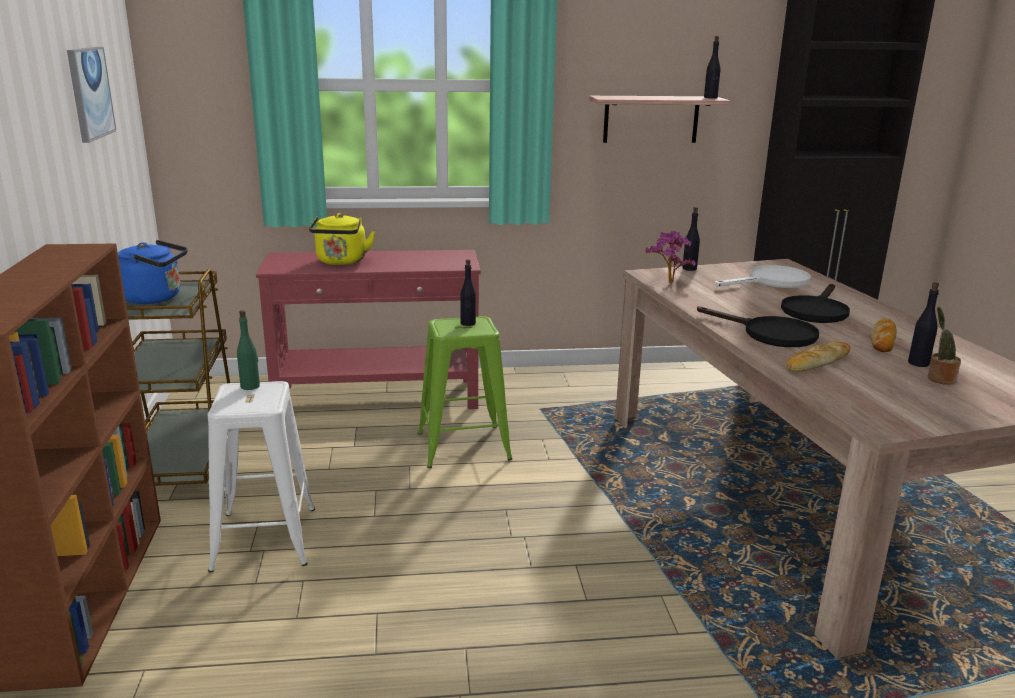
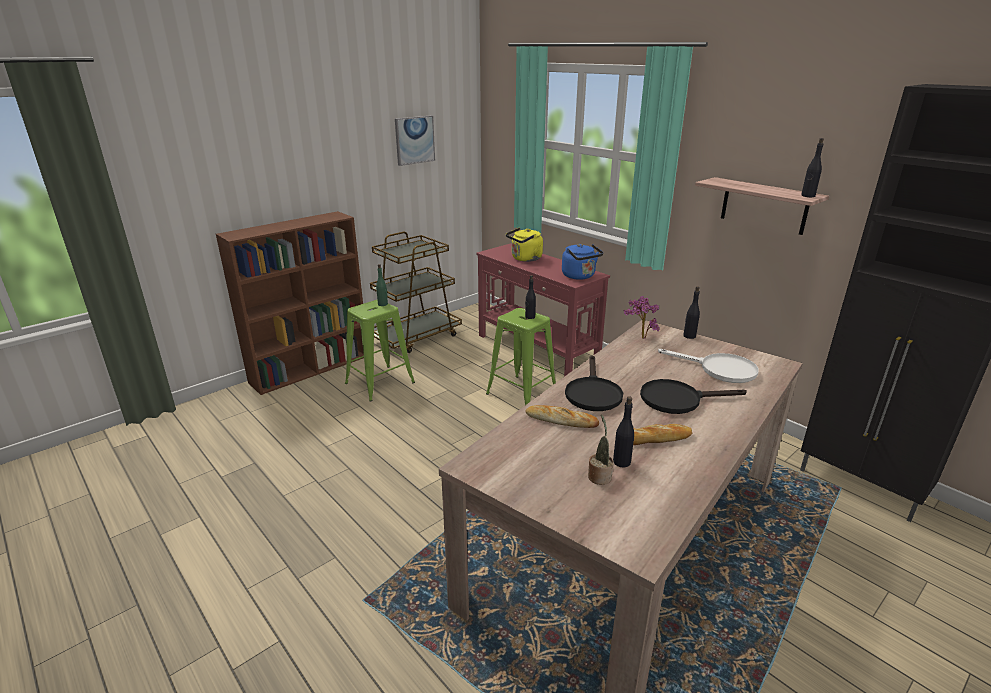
camera: 55 degrees right, 5 degrees up
blue kettle [118,240,188,304] -> blue kettle moved to [562,244,603,280]
white stool [207,381,315,572] -> green stool [345,300,415,401]

